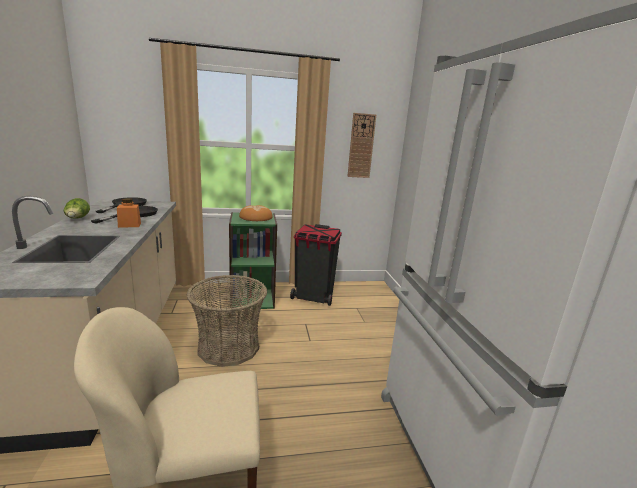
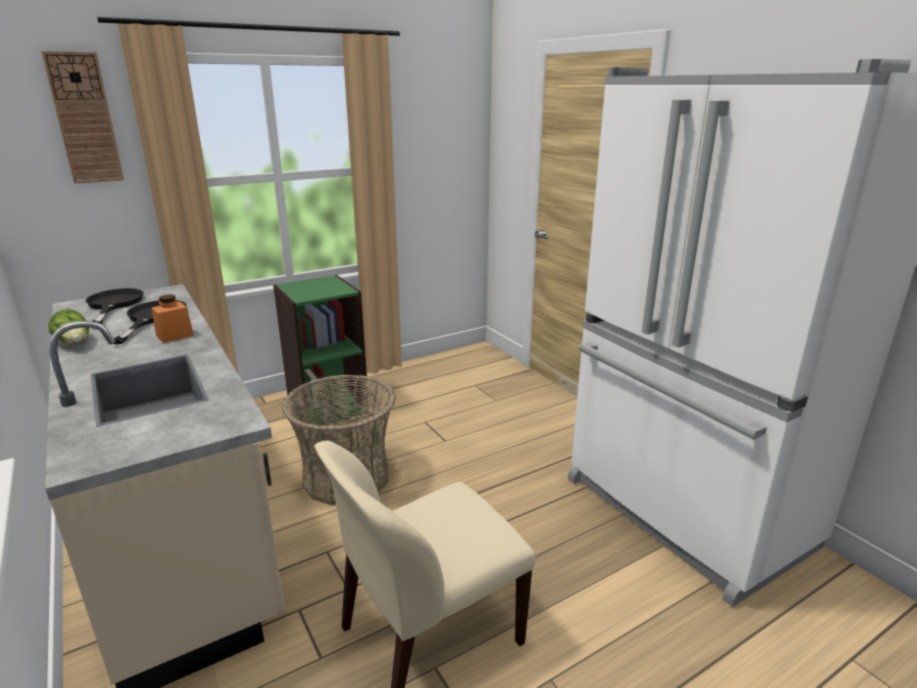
camera: 20 degrees left, 5 degrees up
bread [239,205,273,221] -> none
black trash can [290,224,342,306] -> none
wall clock [347,113,376,178] -> wall clock moved to [41,51,124,184]

